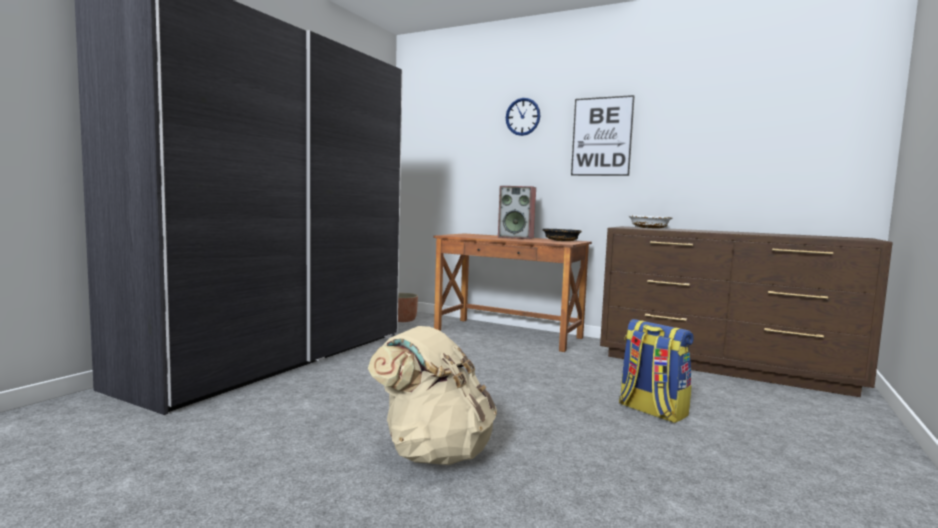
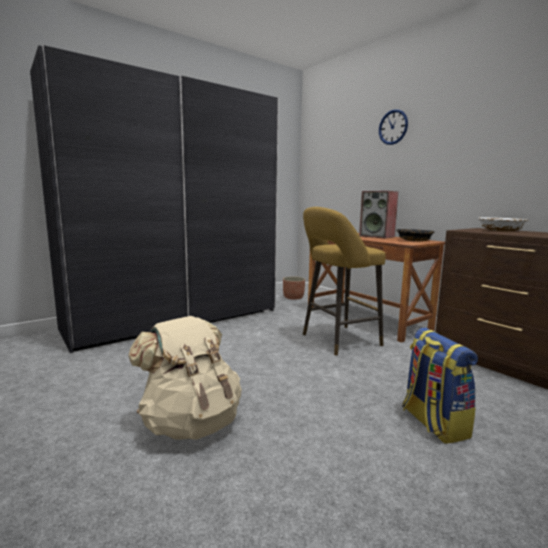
camera: 25 degrees right, 5 degrees up
picture [571,95,635,176] -> none
none -> yellow stool [303,207,386,356]

